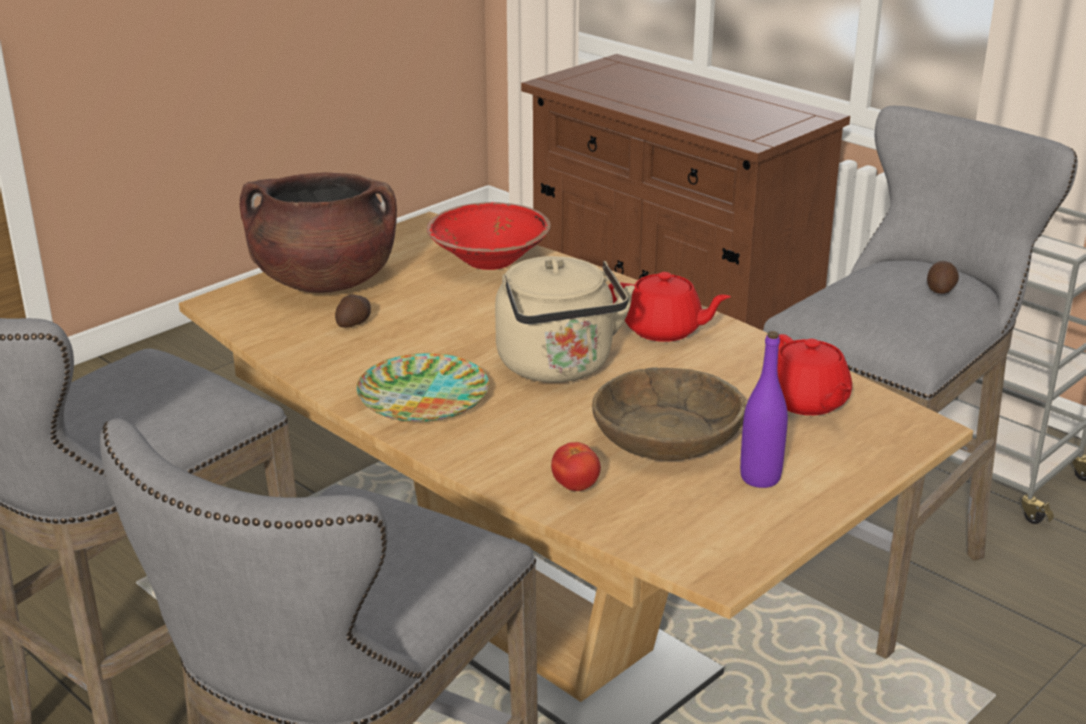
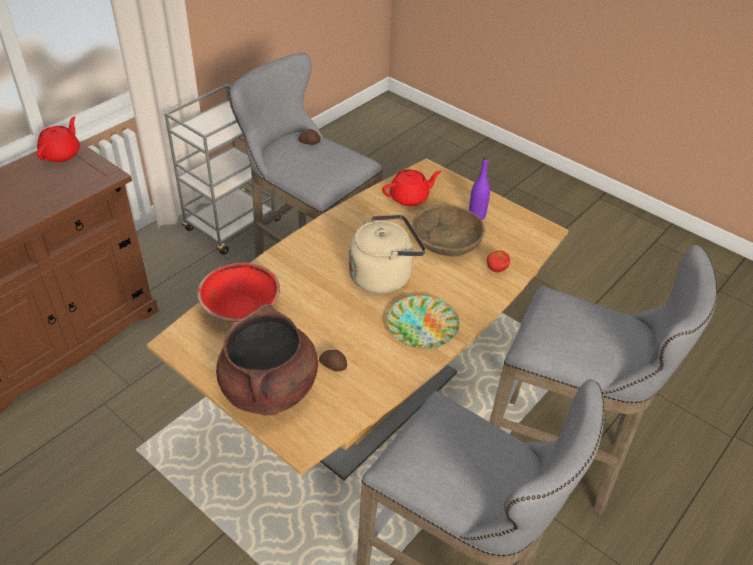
camera: 95 degrees left, 15 degrees up
red teapot [608,272,731,342] -> red teapot moved to [36,116,80,162]

